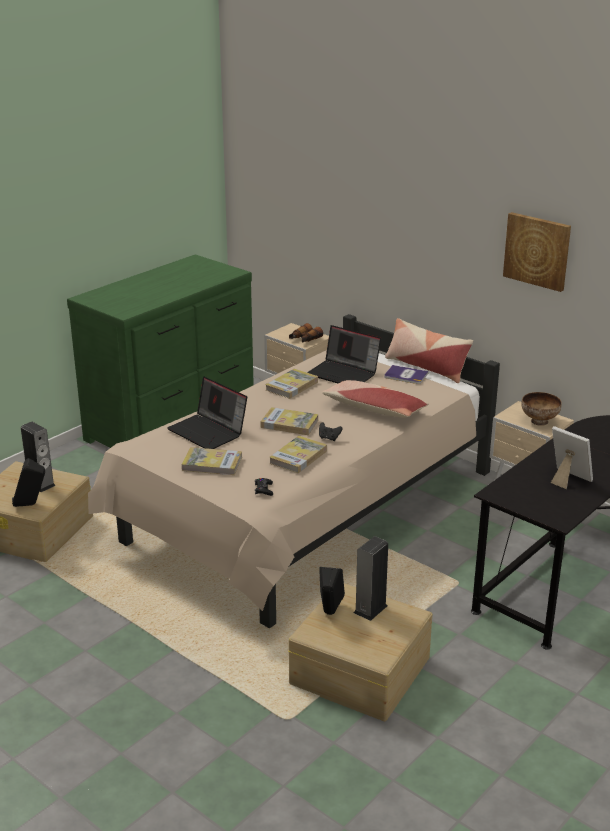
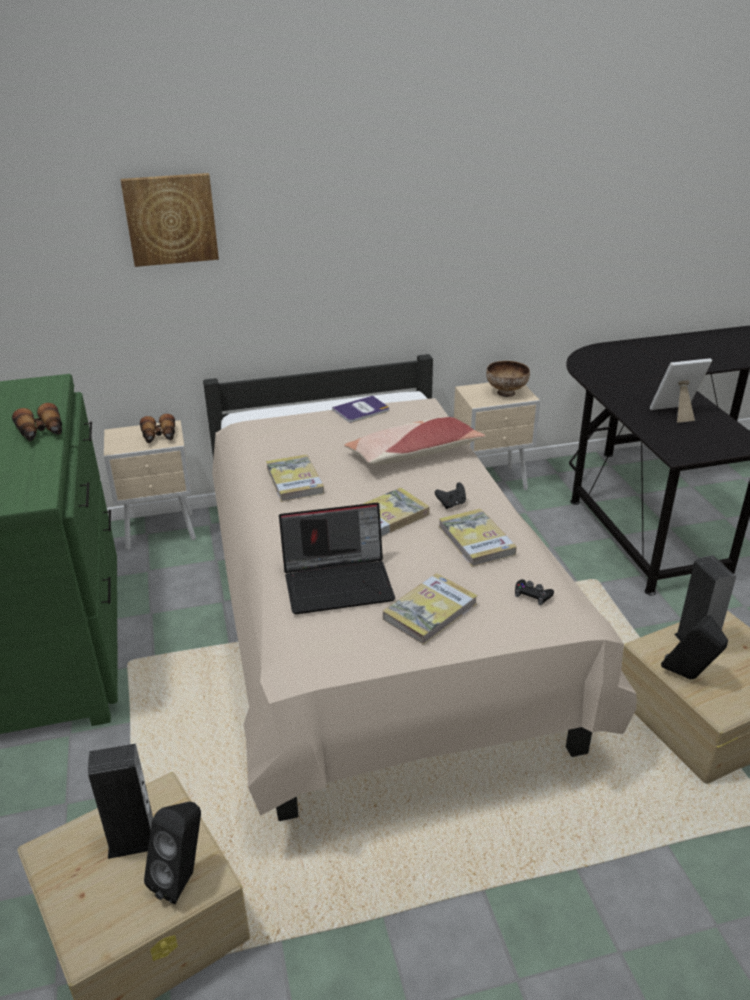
camera: 55 degrees left, 5 degrees up
laptop [307,325,381,383] -> none
pillow [385,318,473,383] -> none
picture [503,212,571,292] -> picture moved to [121,173,219,267]
none -> binoculars [12,403,62,441]

